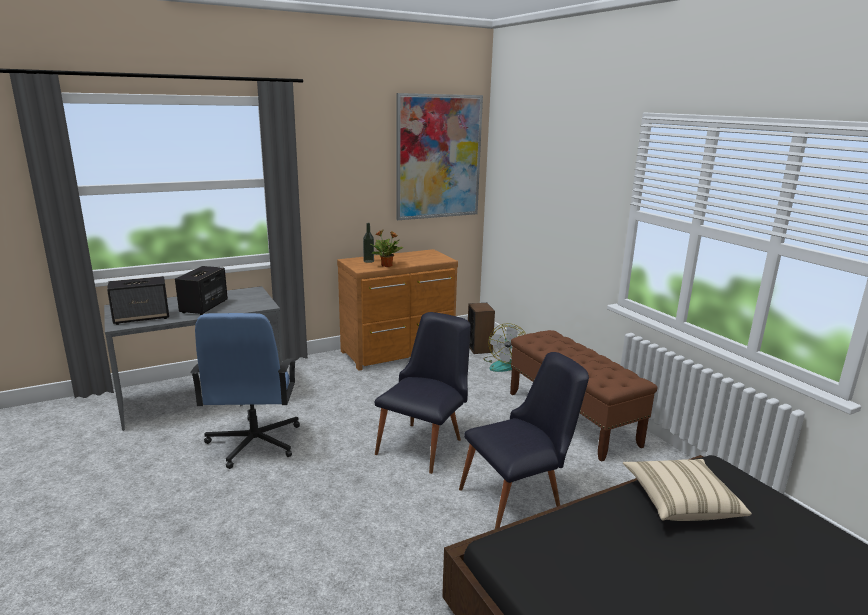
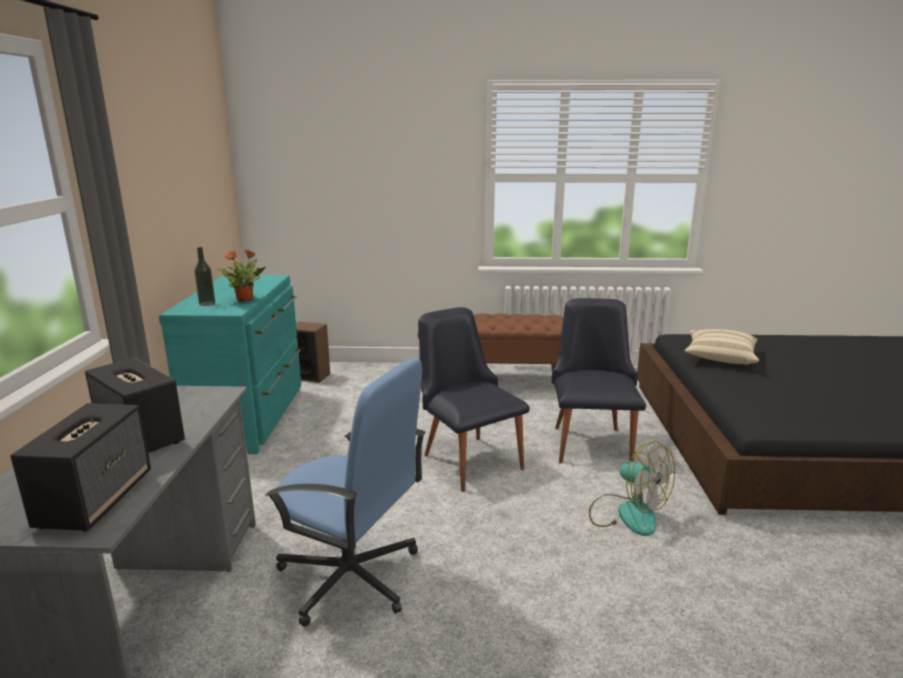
camera: 60 degrees left, 0 degrees up
brown dresser [337,249,458,371] -> turquoise dresser [159,275,301,455]
picture [396,93,483,220] -> none
fan [484,323,526,372] -> fan moved to [589,441,675,536]

